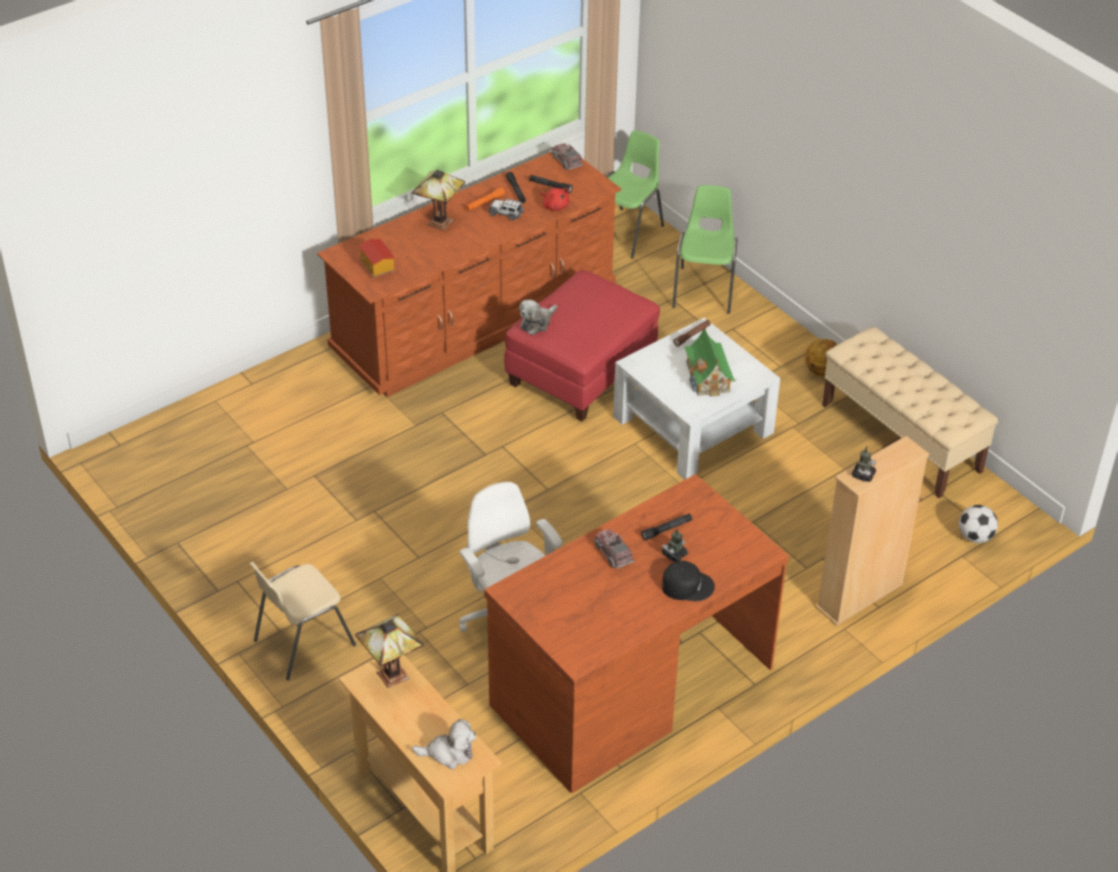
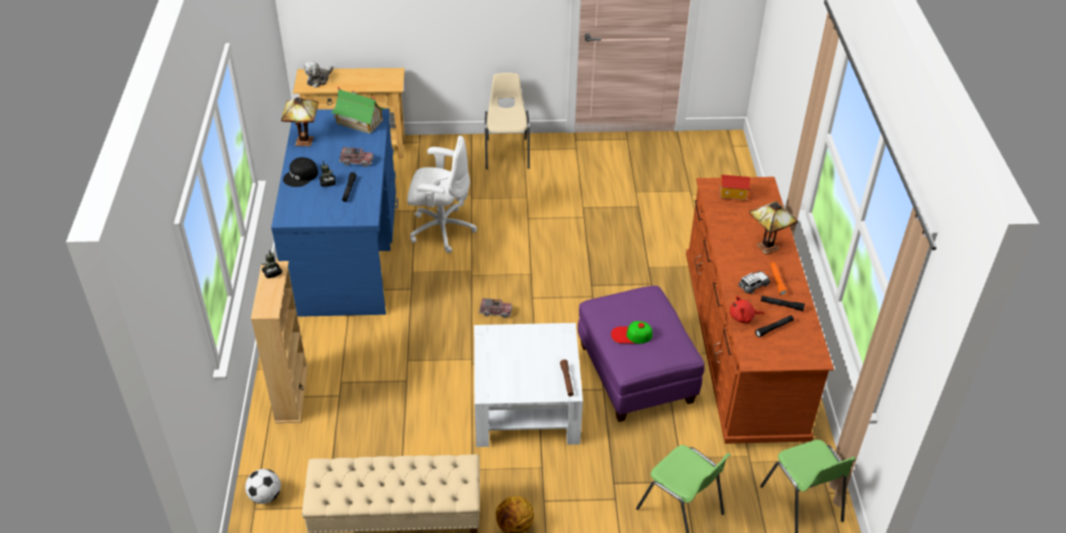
camera: 125 degrees right, 0 degrees up
table lamp [355,614,424,688] -> table lamp moved to [281,97,319,146]
brown desk [484,474,789,793] -> blue desk [271,109,398,317]
red ottoman [504,270,660,422] -> purple ottoman [578,286,704,422]
plush toy [519,300,557,335] -> none
toy truck [551,143,584,170] -> toy truck moved to [479,298,512,318]
toy house [684,326,736,397] -> toy house moved to [331,87,385,134]
none -> cap [611,321,653,344]

